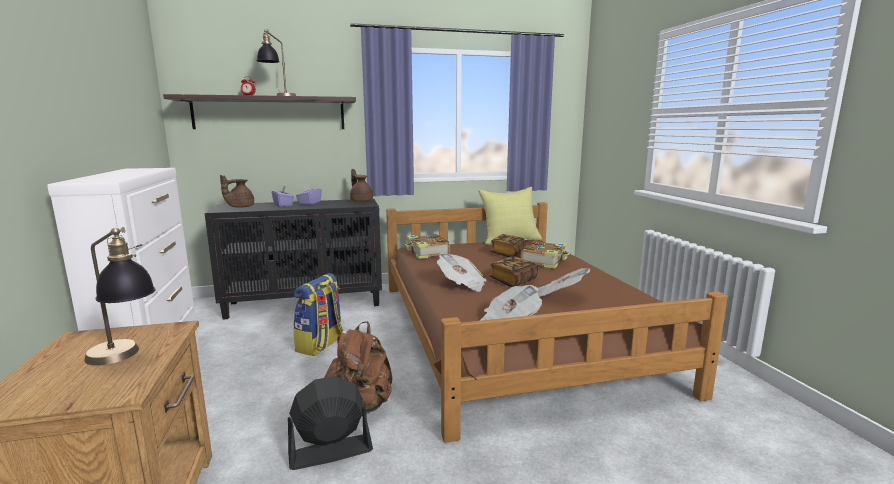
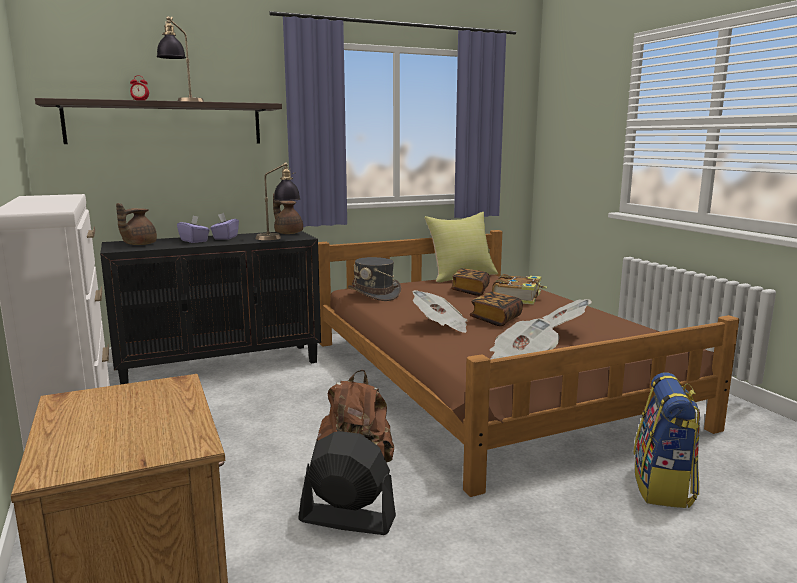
camera: 10 degrees left, 0 degrees up
table lamp [84,227,156,365] -> table lamp moved to [255,162,300,240]
black fan [288,376,373,470] -> black fan turned 45 degrees clockwise [298,431,396,535]
backpack [294,273,344,356] -> backpack moved to [634,372,700,508]
book [405,234,450,259] -> grey hat [348,257,401,301]

